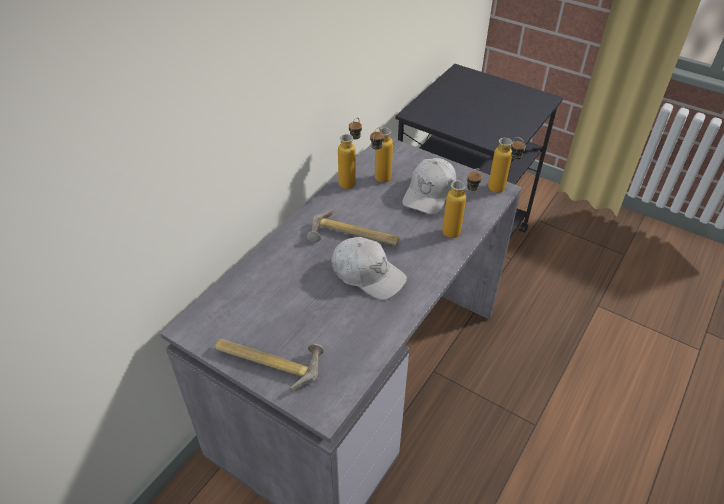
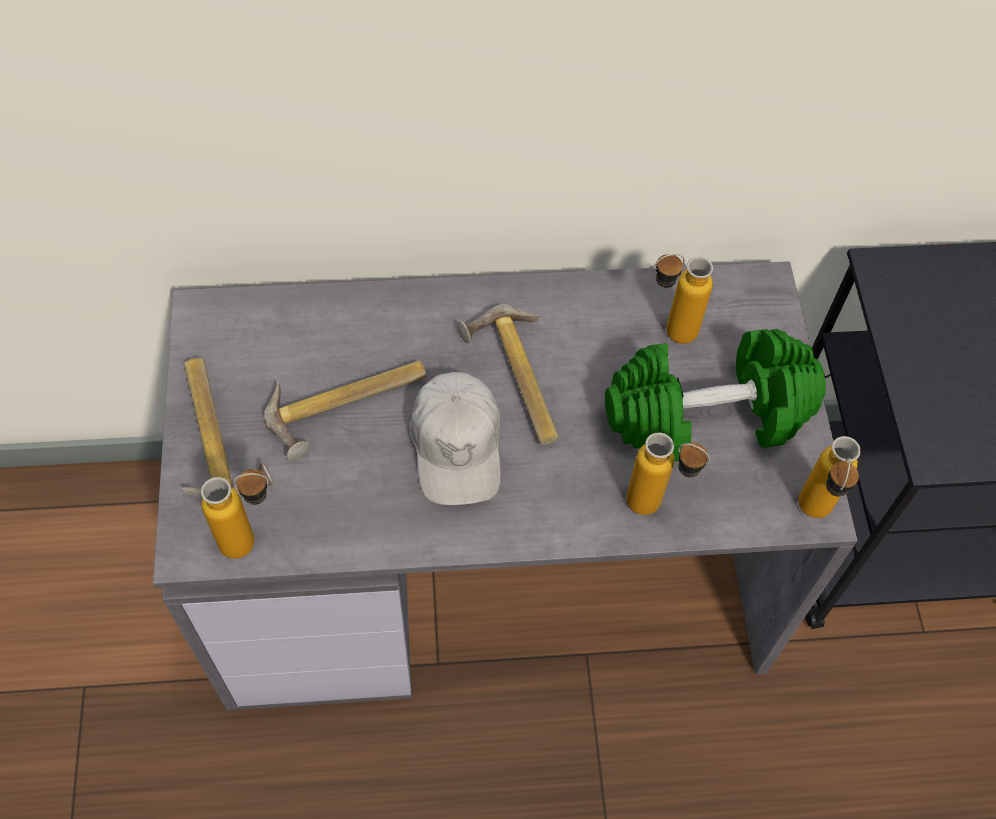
camera: 50 degrees right, 15 degrees up
bottle [338,117,362,189] -> bottle moved to [201,469,269,559]
white cap [402,158,456,215] -> green dumbbell [605,329,826,462]
none -> hammer [264,360,426,461]

